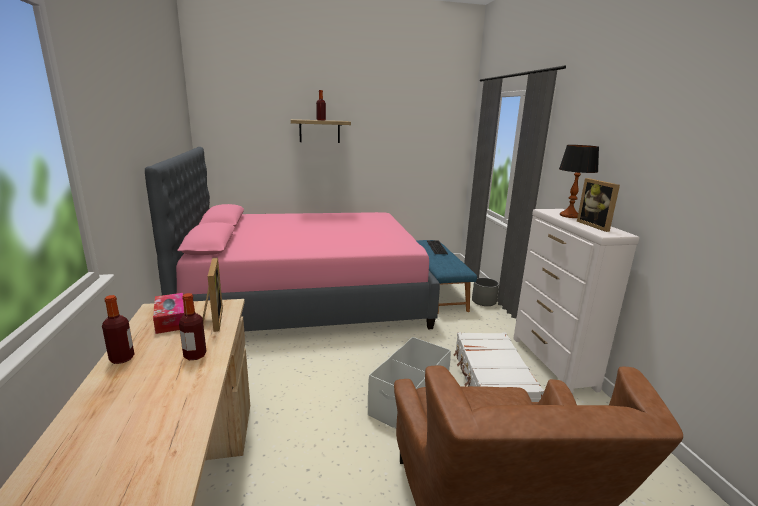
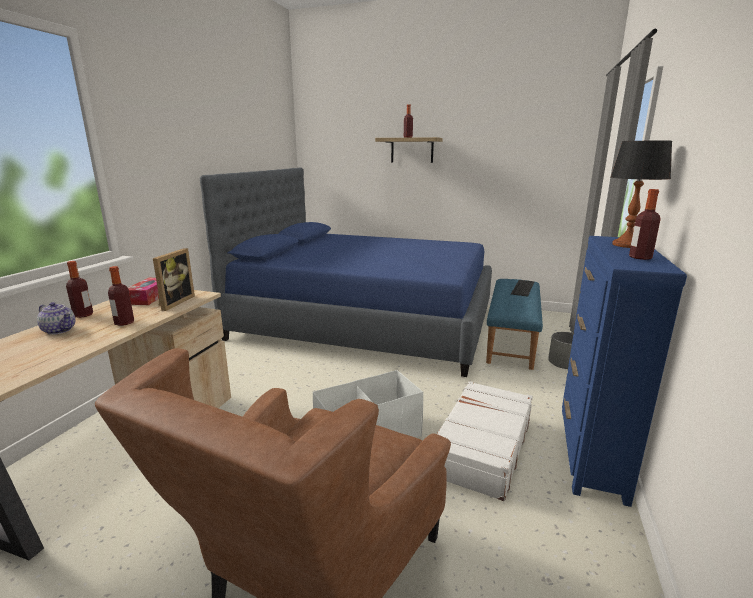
camera: 30 degrees right, 0 degrees up
pink bed [145,147,440,331] -> blue bed [200,167,492,377]
white dresser [513,209,639,394] -> blue dresser [562,236,687,507]
picture frame [577,178,620,232] -> bottle [629,189,661,260]
none -> teapot [37,302,75,335]

